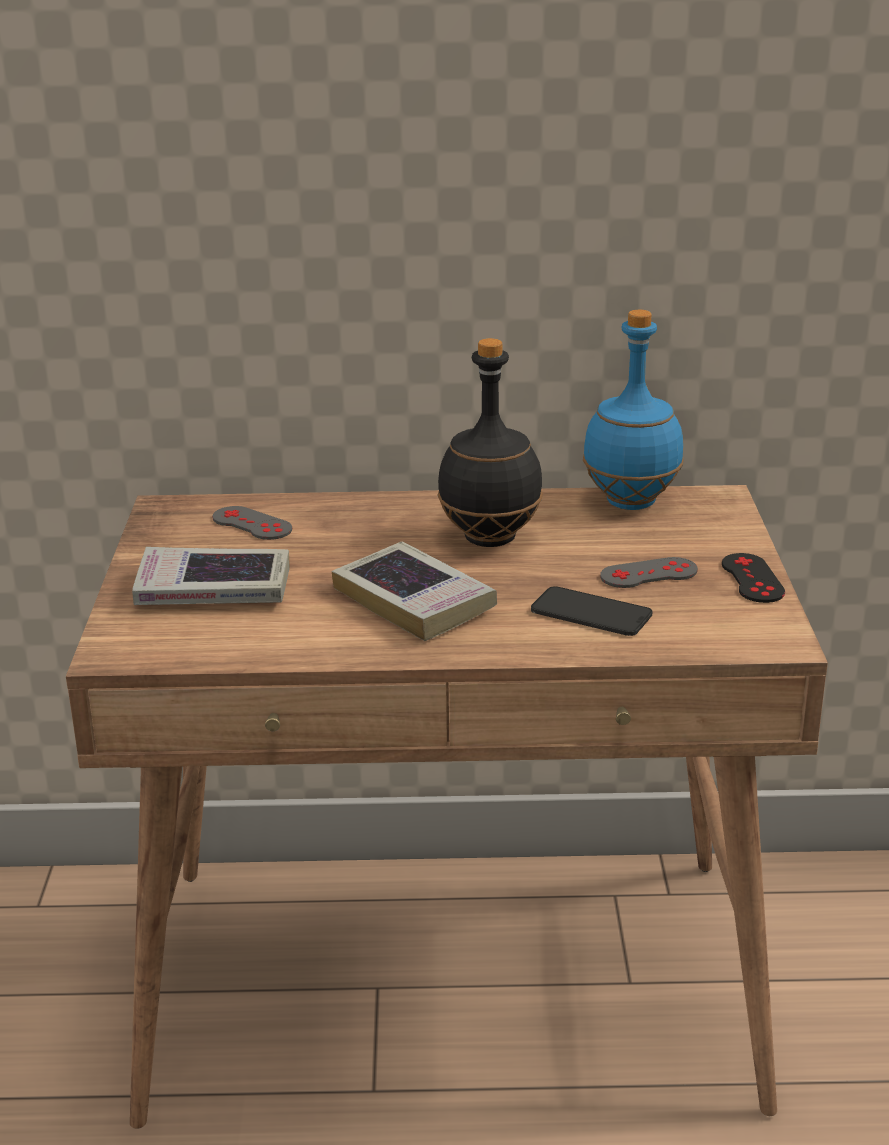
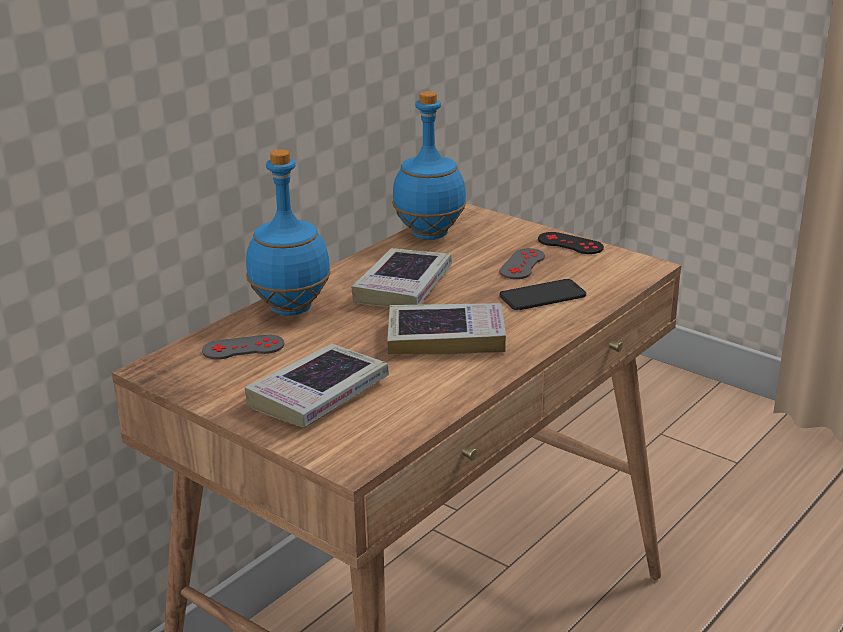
camera: 50 degrees left, 0 degrees up
black bottle [437,338,543,547] -> book [351,248,452,307]
none -> blue bottle [246,149,331,316]

